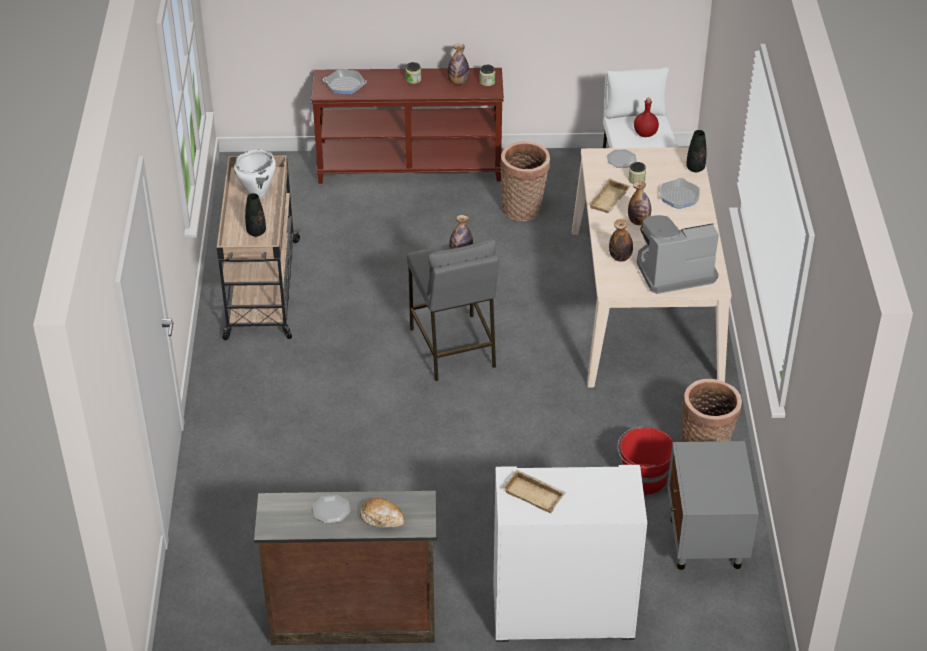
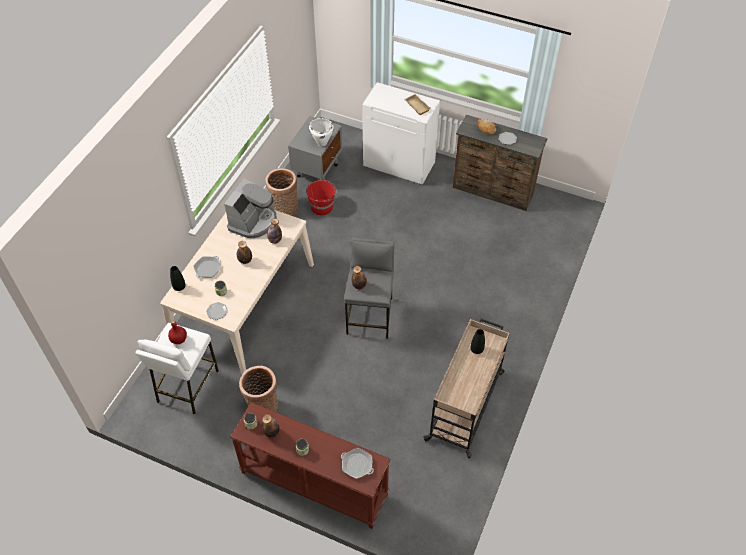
camera: 155 degrees left, 10 degrees up
white cooking pot [234,149,276,199] -> white cooking pot moved to [309,118,334,147]
beige tray [589,178,630,213] -> none
coffee machine [637,215,719,294] -> coffee machine turned 75 degrees counterclockwise [224,178,277,238]

